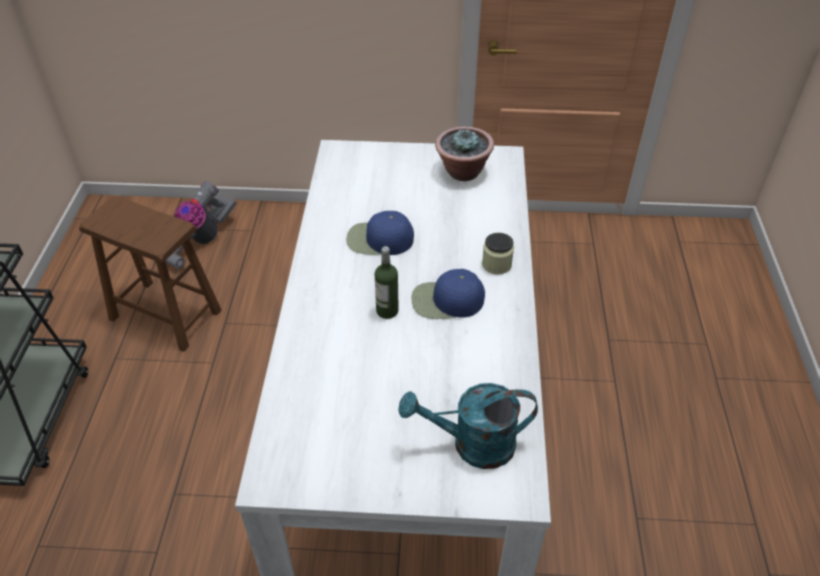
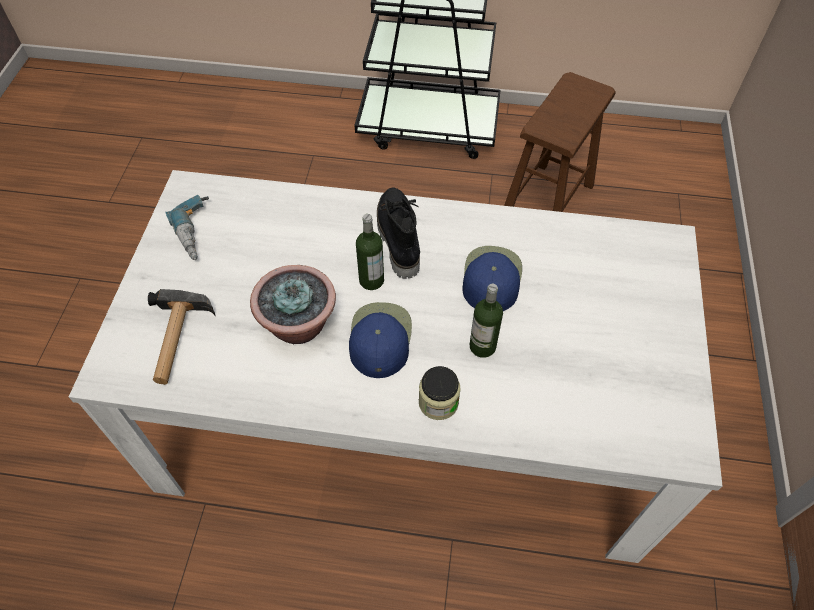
camera: 95 degrees right, 10 degrees up
vacuum cleaner [165,181,236,270] -> none
turquoise watering can [399,383,538,469] -> hammer [148,289,215,385]
potted plant [435,127,494,181] -> potted plant moved to [250,265,336,344]
none -> power drill [166,195,209,260]
none -> black boot [377,187,420,279]
none -> bottle [470,284,503,358]

